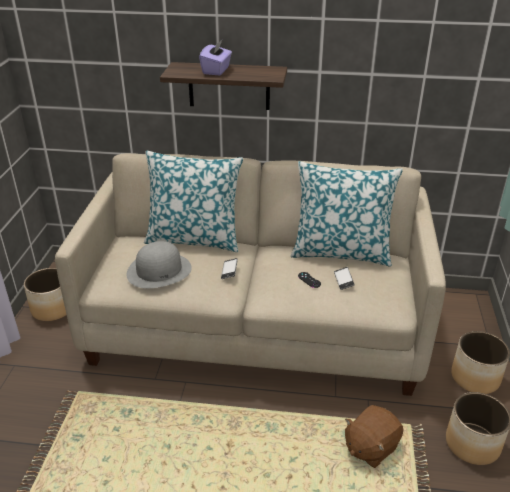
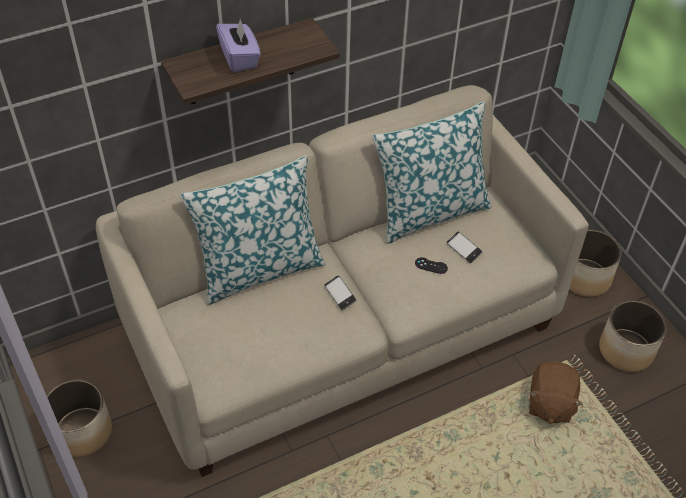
camera: 35 degrees left, 15 degrees up
grey hat [127,241,192,288] -> none

